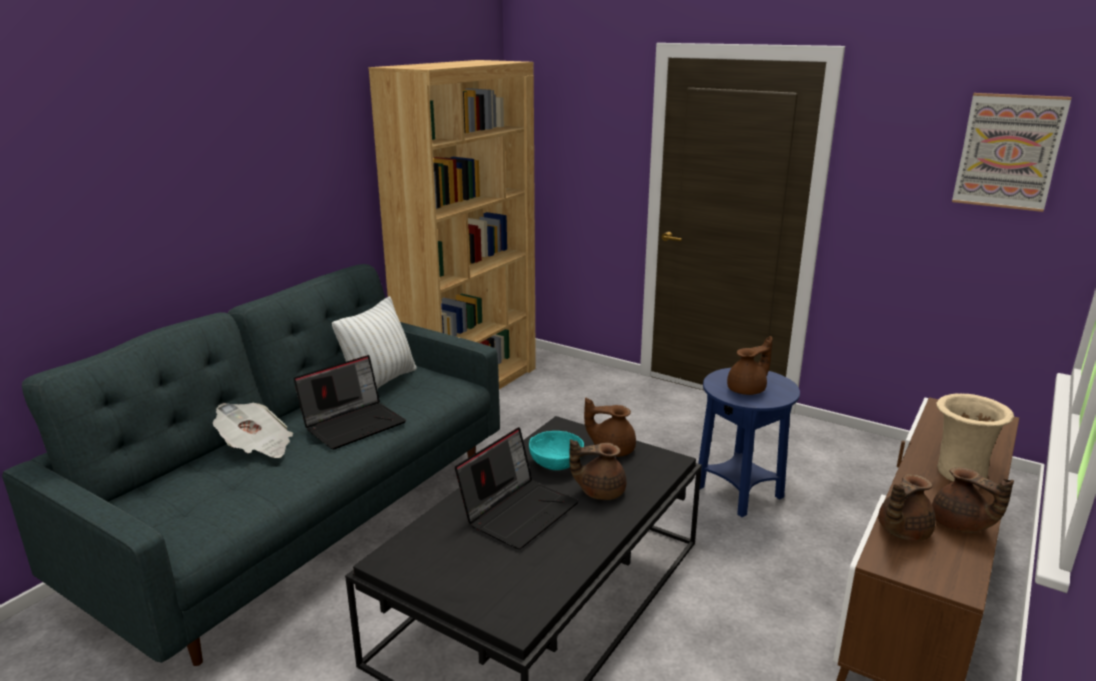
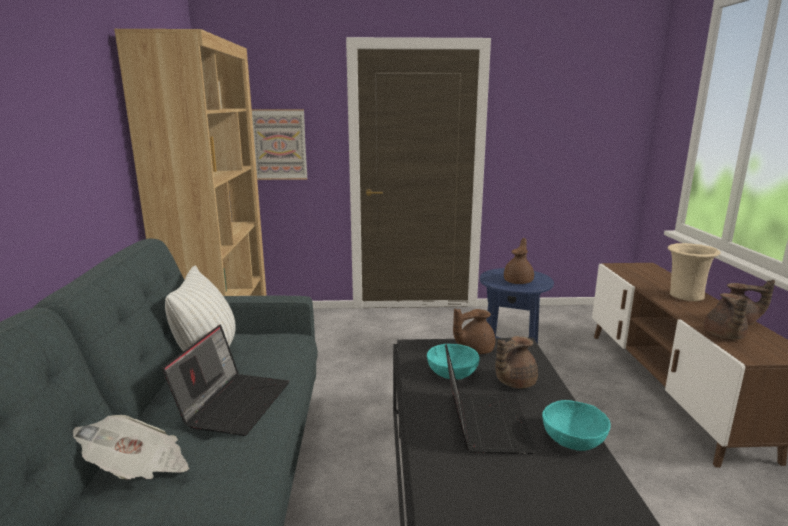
camera: 35 degrees left, 5 degrees down
picture [952,93,1071,212] -> picture moved to [252,109,307,180]
none -> turquoise bowl [542,400,611,451]

